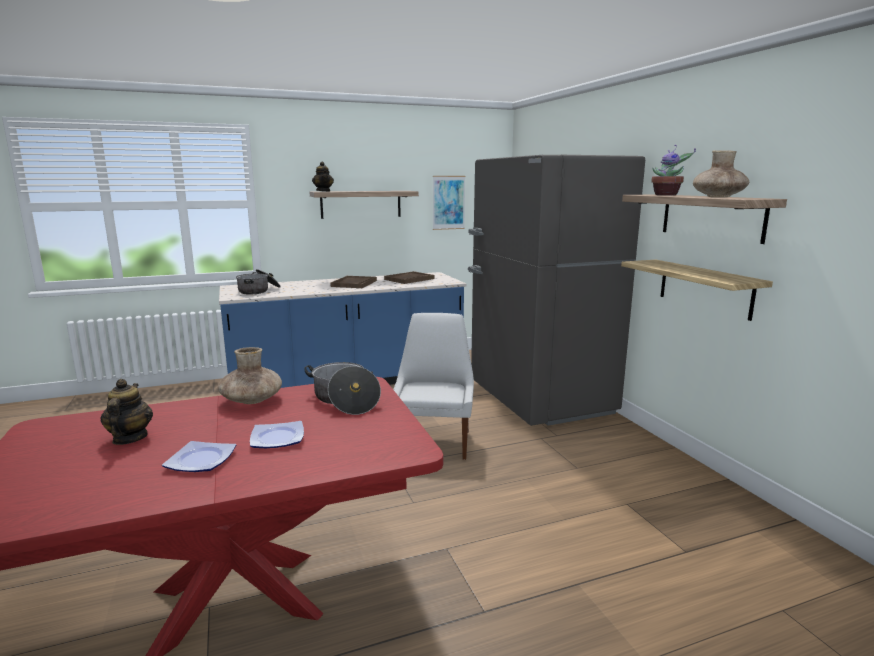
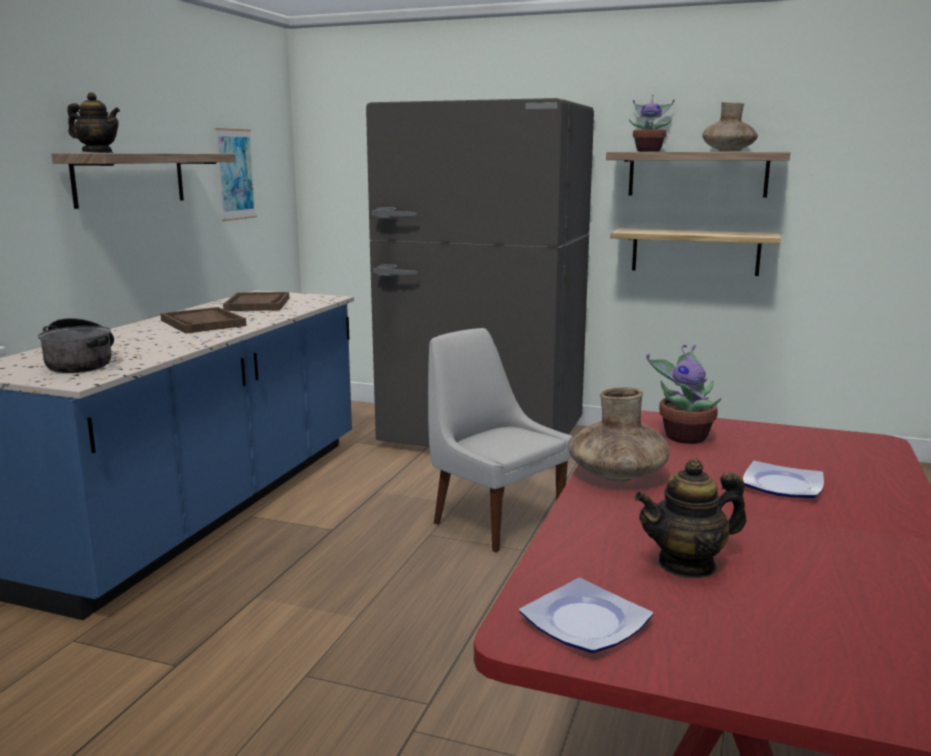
camera: 50 degrees left, 0 degrees up
teapot [100,379,153,445] -> teapot turned 45 degrees counterclockwise [635,459,746,579]
plate [162,441,236,472] -> plate moved to [519,578,653,653]
cooking pot [304,362,381,415] -> potted plant [646,345,721,444]

